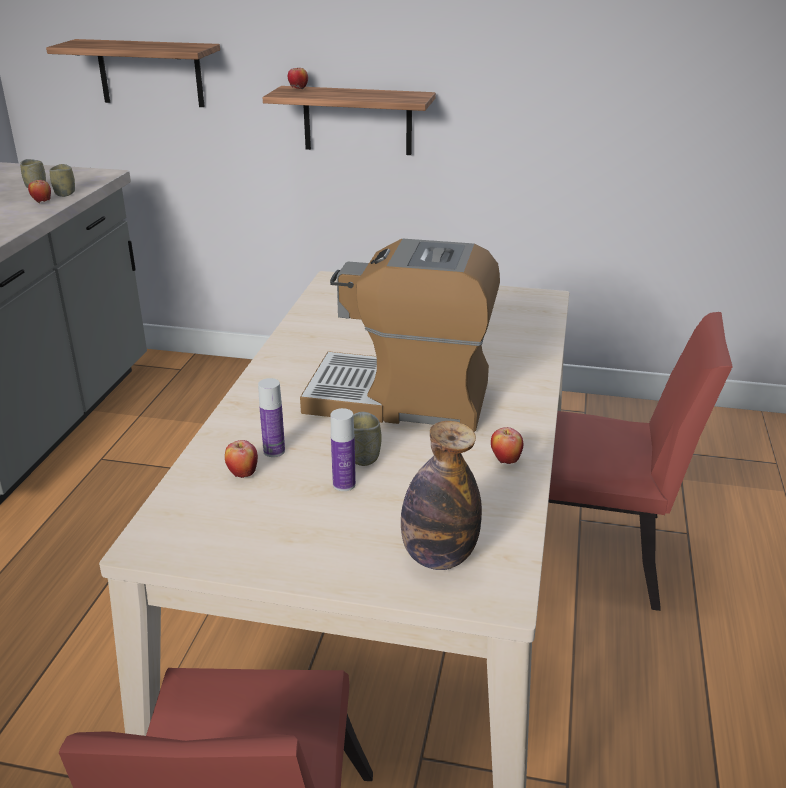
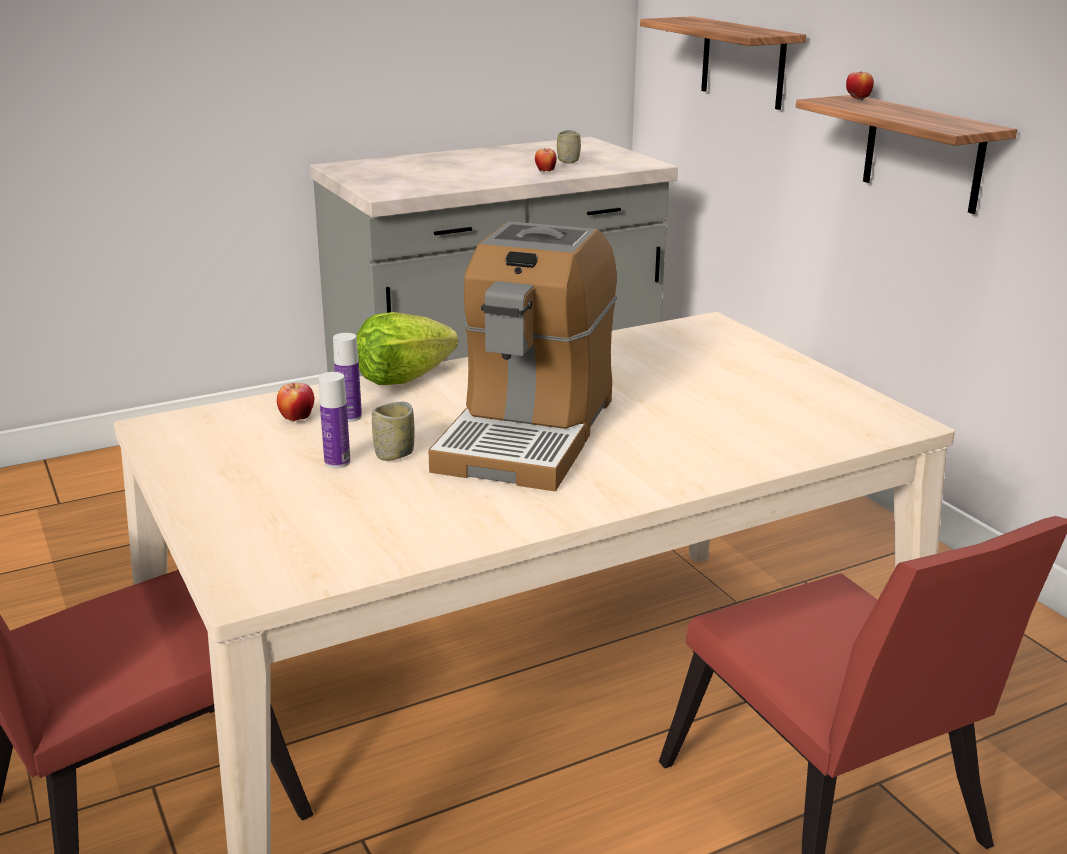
camera: 50 degrees right, 5 degrees down
cup [50,164,75,197] -> none
coffee machine [300,239,500,432] -> coffee machine turned 135 degrees counterclockwise [428,221,617,491]
bottle [401,421,482,570] -> none
apple [491,427,523,464] -> none
none -> lettuce [356,312,458,385]

